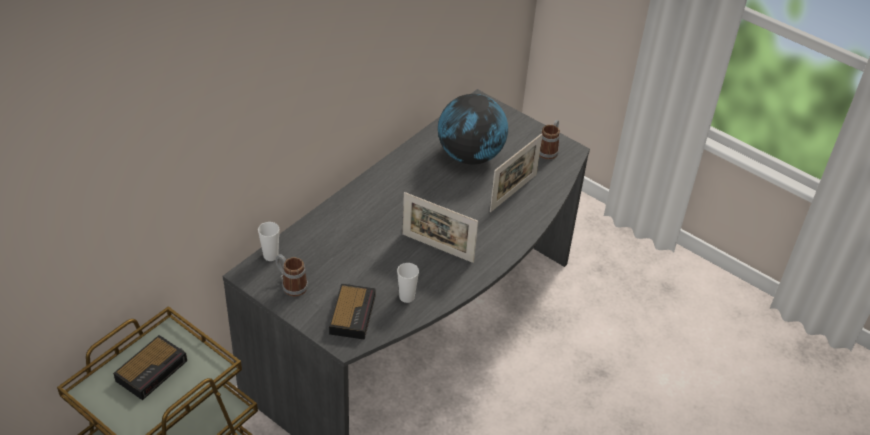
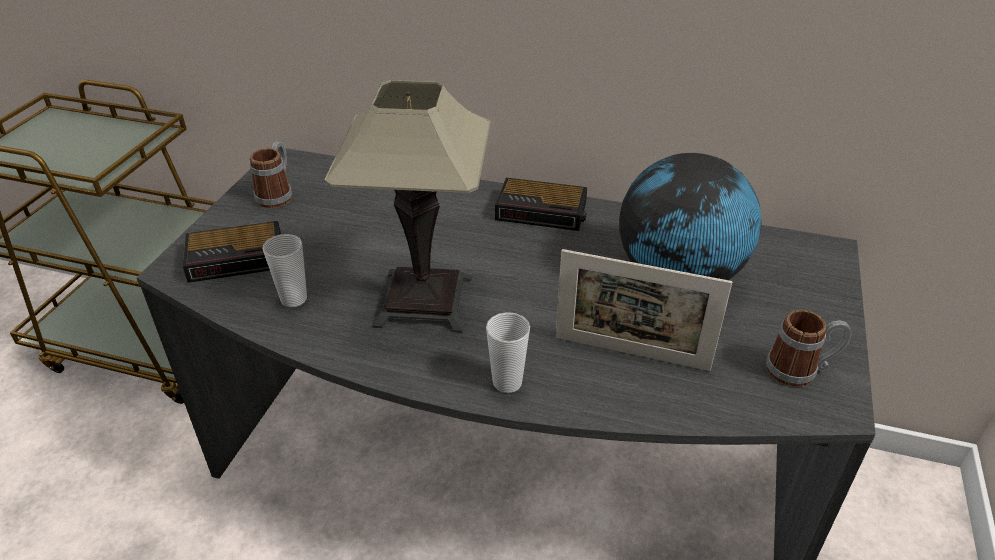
camera: 70 degrees right, 5 degrees down
alarm clock [113,335,187,400] -> alarm clock moved to [495,178,587,231]
cup [258,222,279,261] -> cup moved to [486,312,530,393]
picture frame [402,192,478,263] -> table lamp [324,80,491,333]

